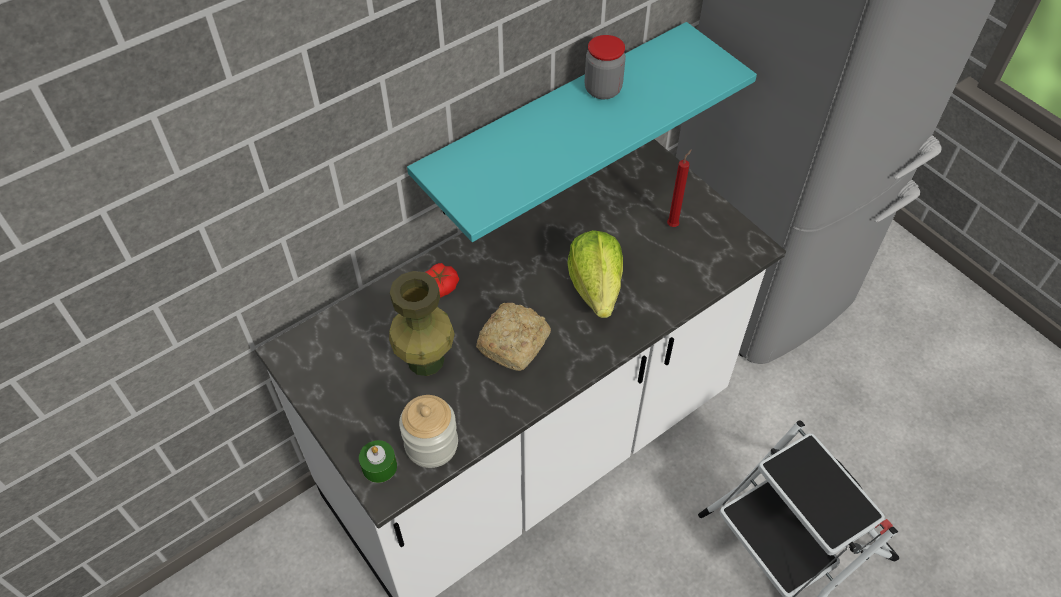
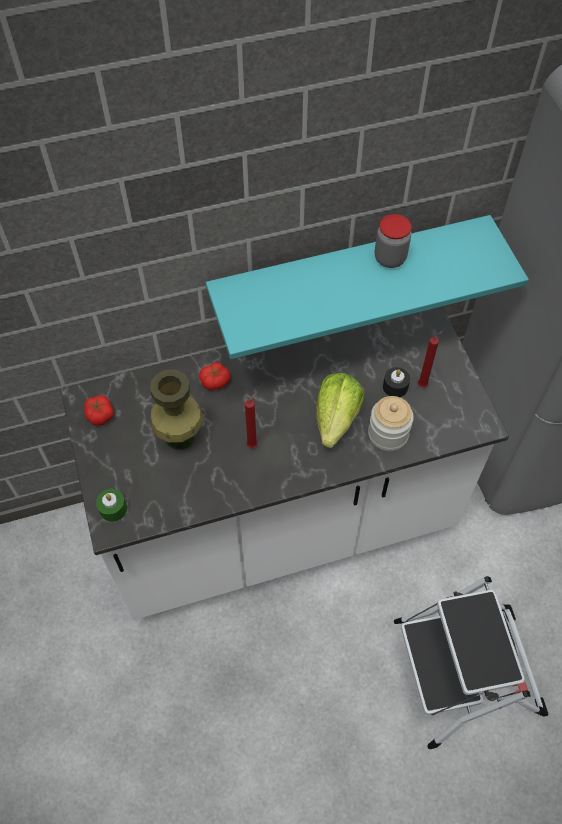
camera: 20 degrees right, 5 degrees up
jar [399,395,458,468] -> jar moved to [368,396,414,451]
bread [476,303,551,371] -> red candle [245,392,258,448]
none -> tomato [84,395,114,426]
none -> black candle [383,367,410,397]

